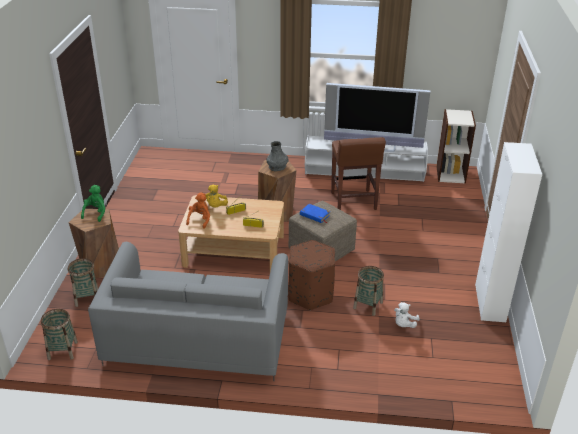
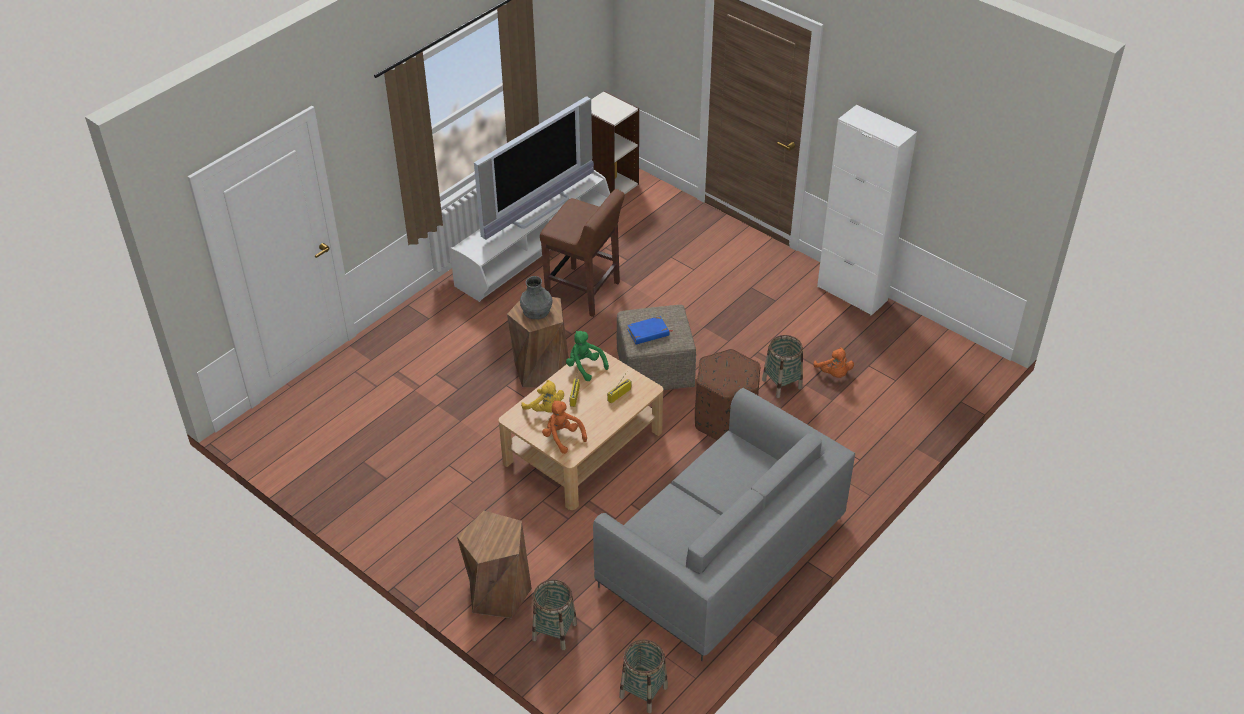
camera: 55 degrees left, 10 degrees up
green plush toy [81,185,105,222] -> green plush toy moved to [566,331,609,381]
white plush toy [394,302,420,328] -> orange plush toy [813,347,854,378]

